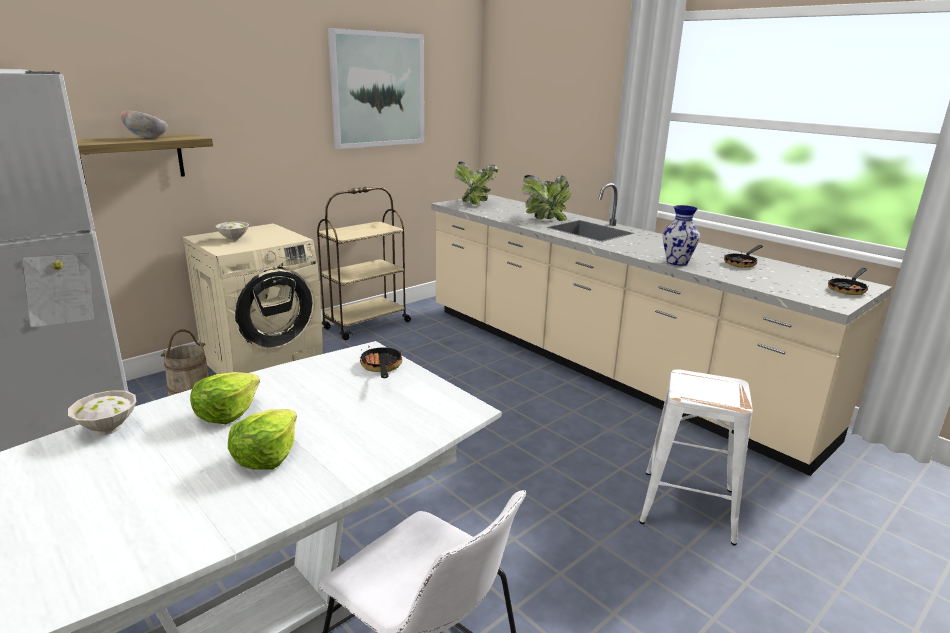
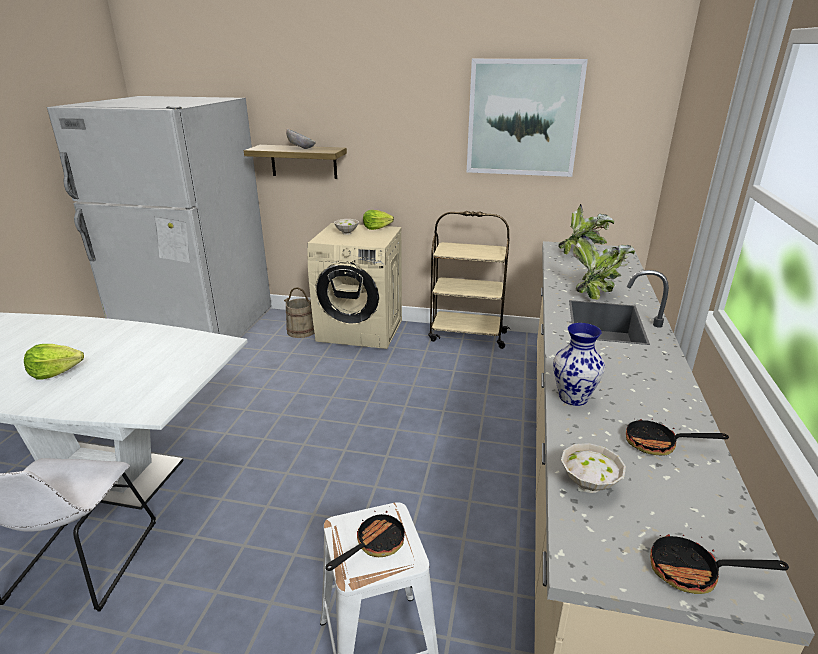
camera: 55 degrees right, 5 degrees up
white bowl [68,390,136,435] -> white bowl moved to [561,443,626,493]
lettuce [190,372,260,424] -> lettuce moved to [363,210,394,230]
frying pan [360,346,402,378] -> frying pan moved to [325,511,405,571]

